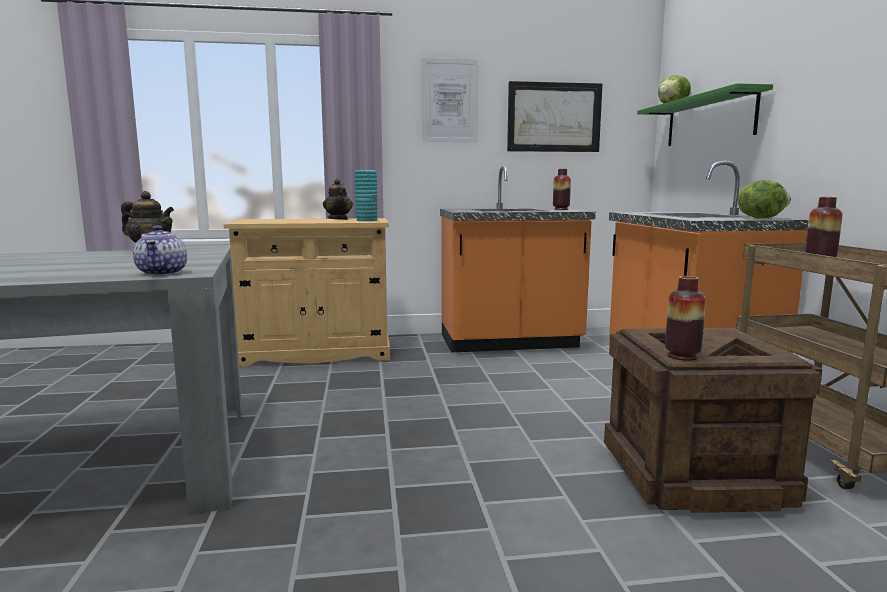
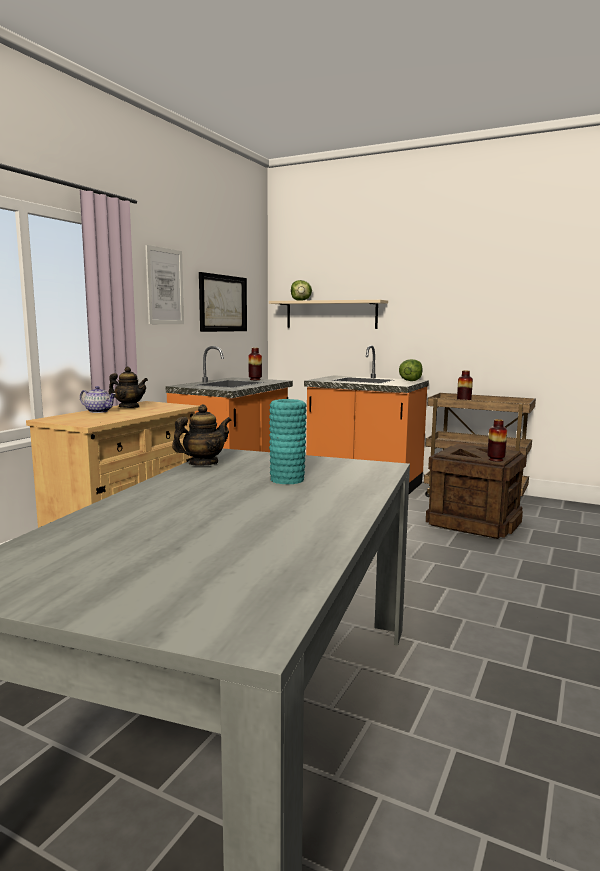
camera: 55 degrees left, 0 degrees up
teapot [133,225,187,275] -> teapot moved to [80,386,116,413]
turquoise vase [354,170,378,221] -> turquoise vase moved to [269,399,307,484]
green shelf [637,83,773,146] -> beige shelf [269,300,388,329]

